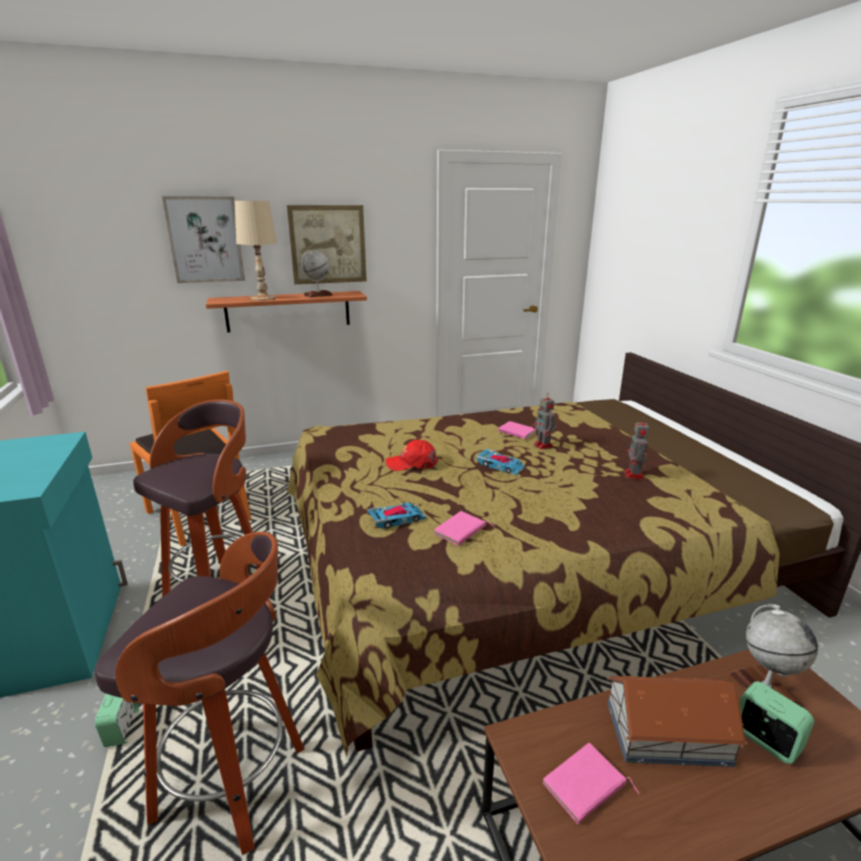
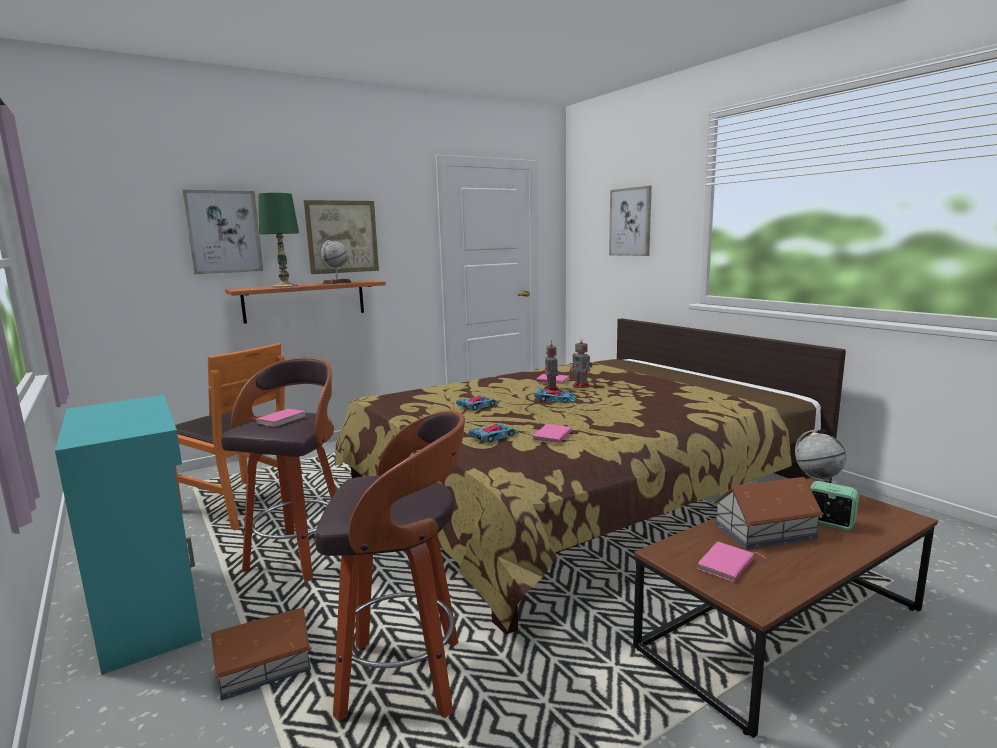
camera: 15 degrees left, 10 degrees down
alarm clock [95,694,139,747] -> toy house [211,608,312,701]
beige table lamp [235,201,277,301] -> green table lamp [258,193,299,288]
red cap [385,440,438,471] -> toy car [456,396,499,410]
toy robot [624,417,649,479] -> toy robot moved to [543,340,559,391]
none -> pink book [254,409,306,427]
none -> picture [609,186,652,256]

